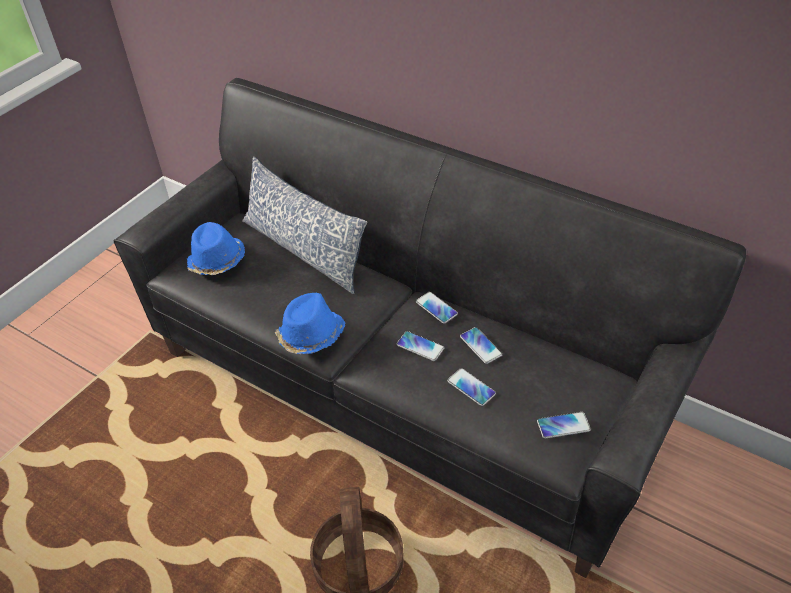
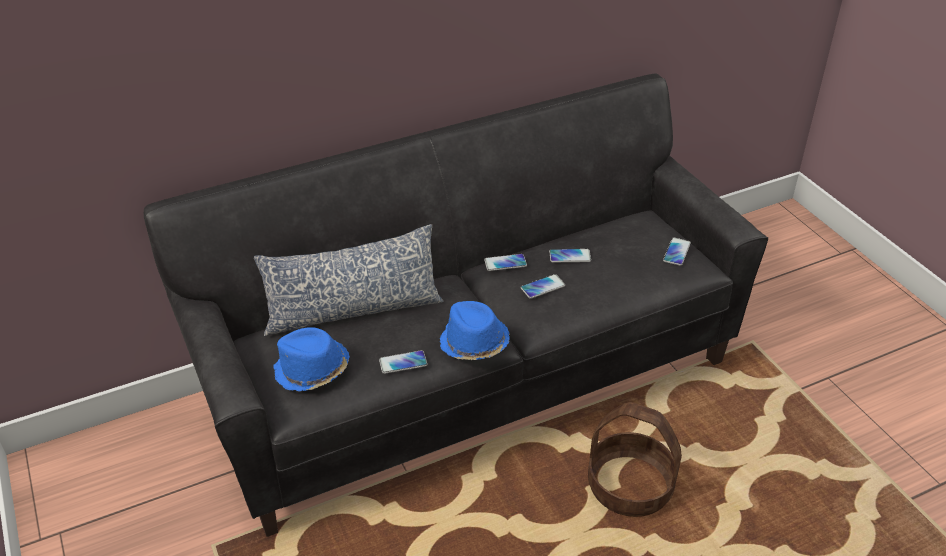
camera: 60 degrees left, 5 degrees down
phone [447,368,496,406] -> phone moved to [379,350,427,374]

